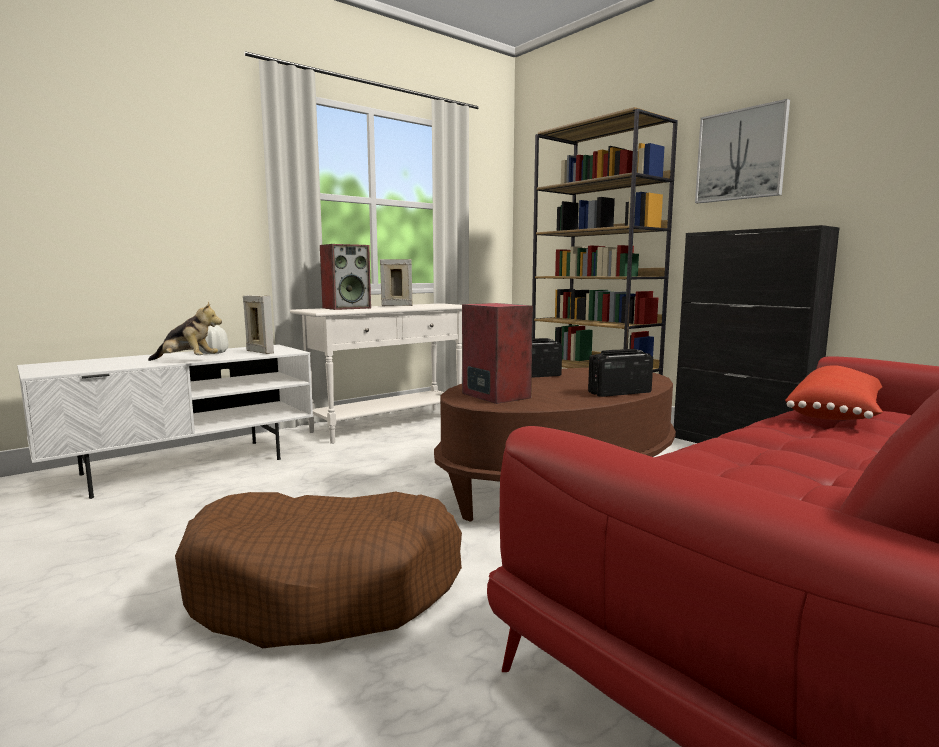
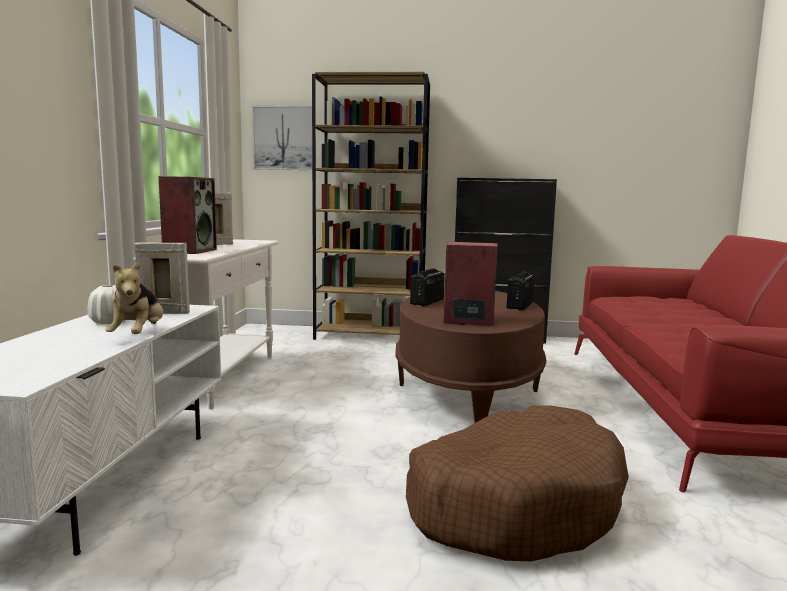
camera: 45 degrees left, 0 degrees up
plush toy [148,301,222,361] -> plush toy turned 120 degrees clockwise [105,261,163,334]
picture [695,99,790,203] -> picture moved to [252,106,312,170]
red pillow [785,365,883,420] -> none

